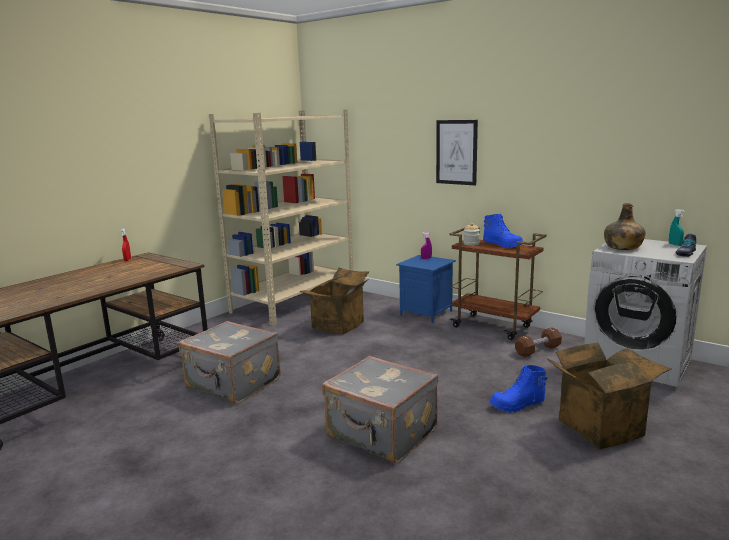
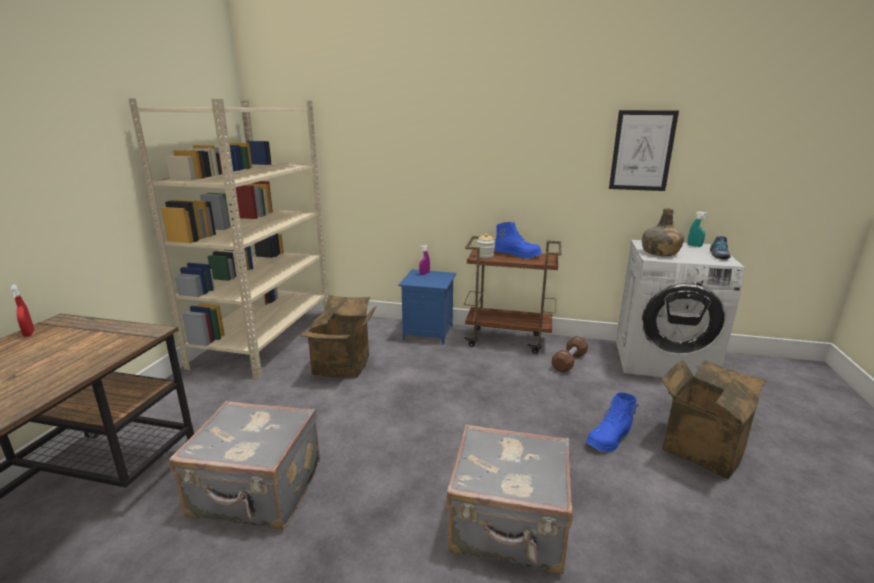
camera: 25 degrees left, 5 degrees up
picture [436,120,478,186] -> picture moved to [609,110,679,191]

